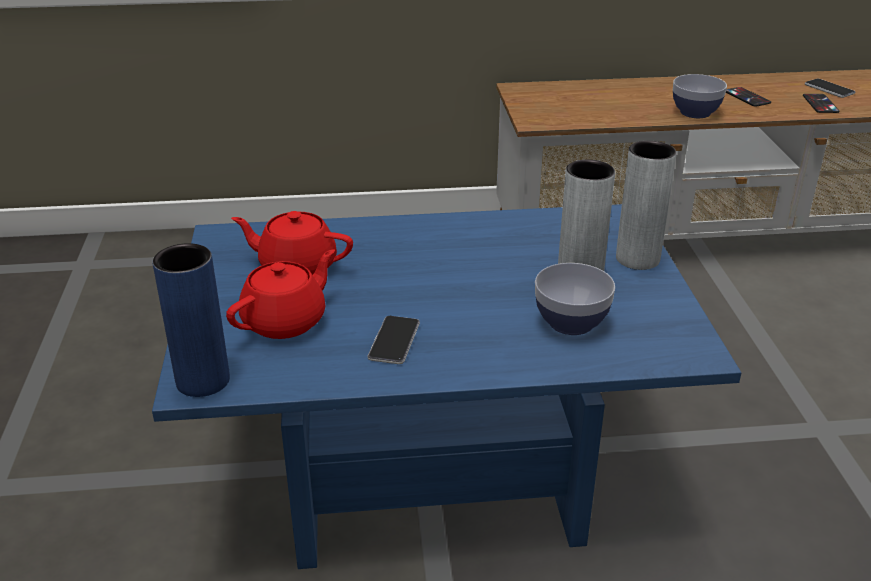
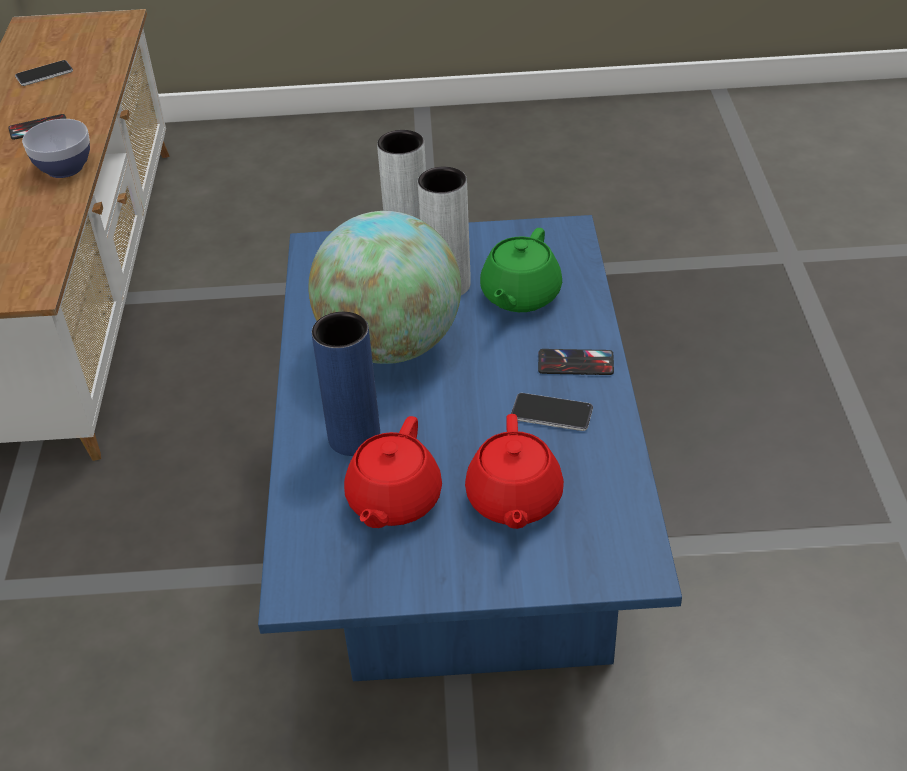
camera: 85 degrees left, 10 degrees up
blue vase [152,243,230,397] -> blue vase moved to [312,312,380,456]
red teapot [226,249,335,339] -> red teapot turned 135 degrees counterclockwise [465,414,564,529]
bowl [535,263,615,335] -> green teapot [480,228,562,312]
phone [803,94,839,113] -> phone moved to [538,349,614,375]
none -> globe [309,211,461,364]

